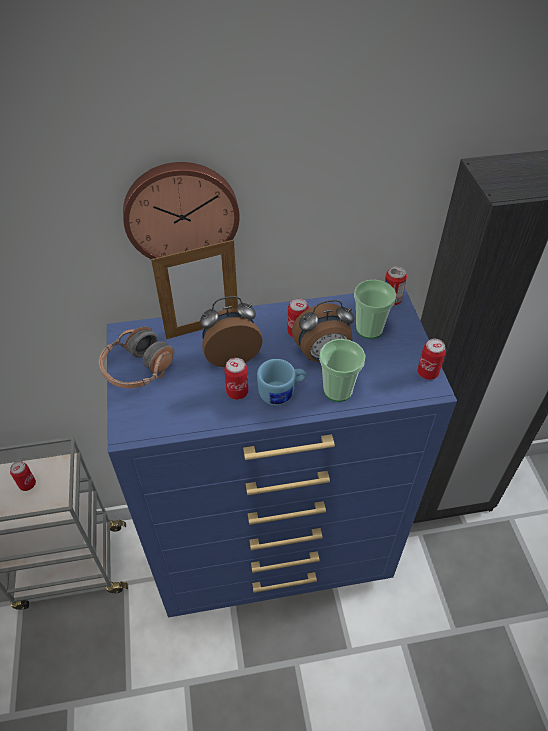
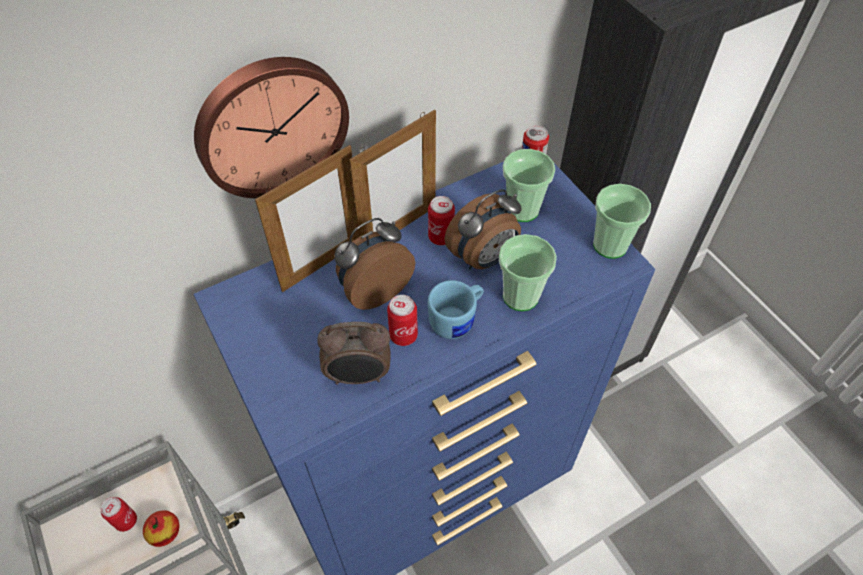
camera: 20 degrees left, 5 degrees up
headphones [99,326,175,388] -> none
can [417,339,446,380] -> cup [593,184,651,259]
none -> apple [143,510,179,547]
none -> alarm clock [317,322,391,385]
none -> picture frame [349,110,436,237]

